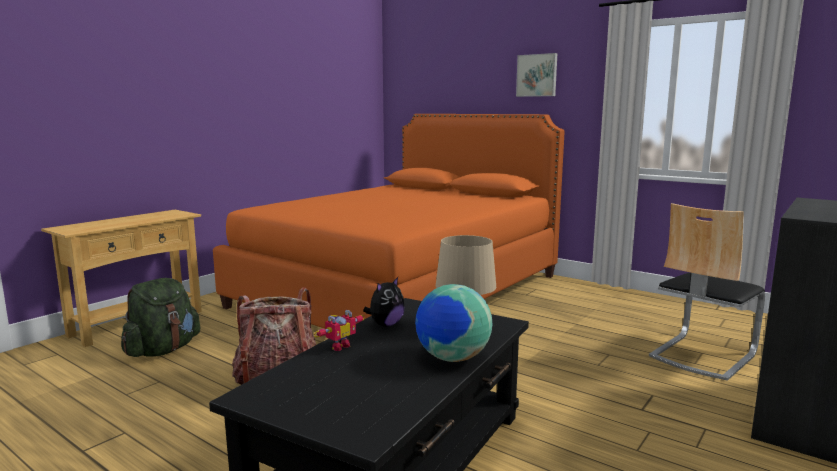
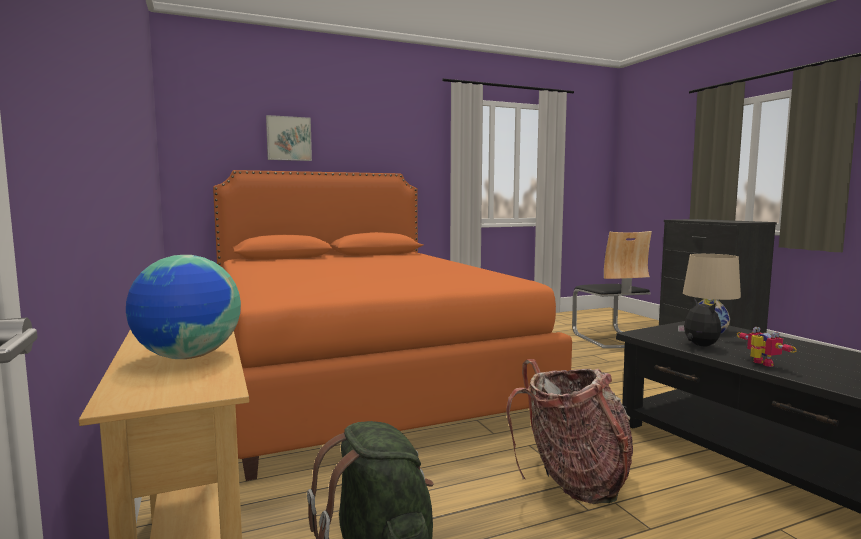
camera: 60 degrees left, 5 degrees down
globe [415,284,492,362] -> globe moved to [126,255,241,359]
picture [516,53,557,97] -> picture moved to [266,115,312,161]

